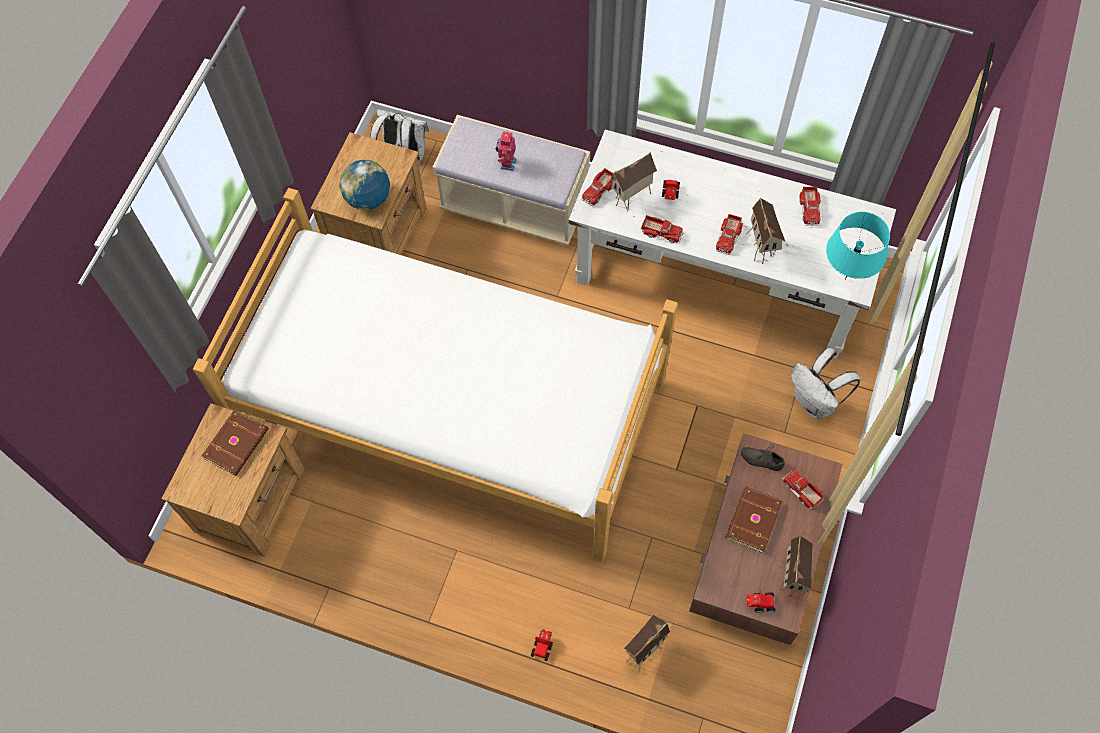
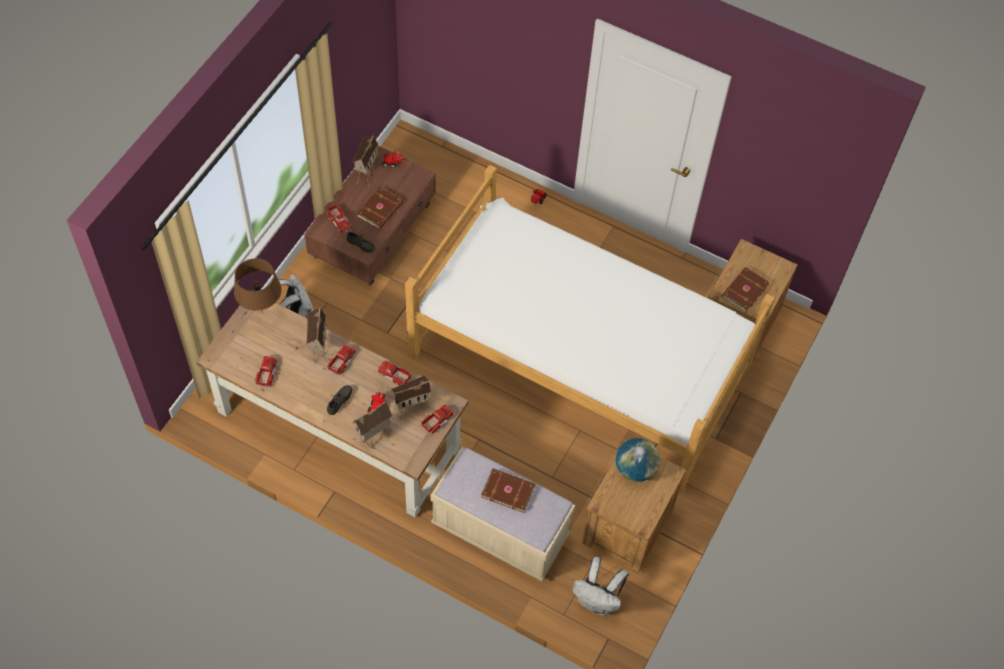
camera: 175 degrees left, 5 degrees down
toy robot [496,130,516,171] -> brown book [481,468,536,513]
white desk [569,129,896,359] -> brown desk [196,303,468,518]
toy house [624,615,670,673] -> toy house moved to [353,401,393,448]
turquoise table lamp [826,212,890,280] -> brown table lamp [234,258,281,313]
none -> grey shoe [327,385,353,415]

